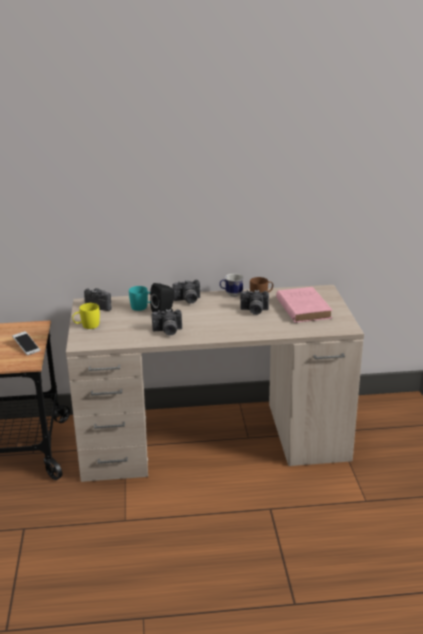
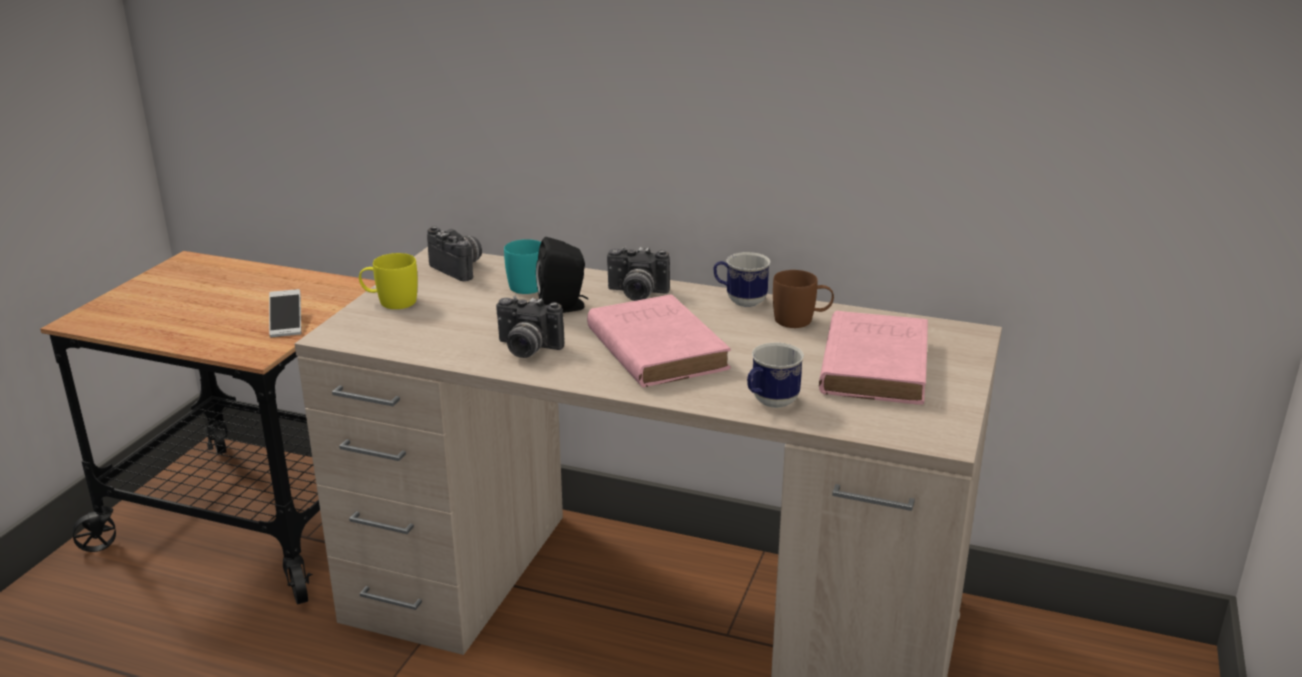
camera: 25 degrees right, 0 degrees up
camera [240,290,269,315] -> none
none -> pink book [587,295,731,387]
none -> mug [747,342,804,408]

